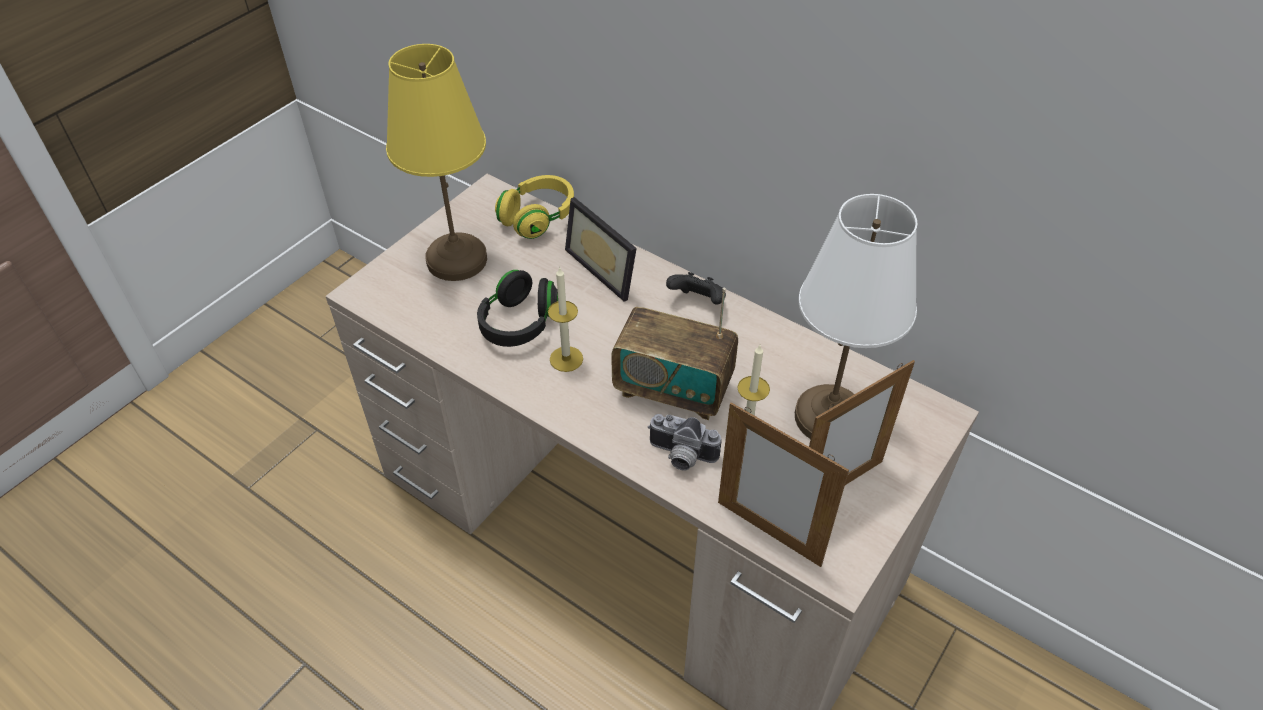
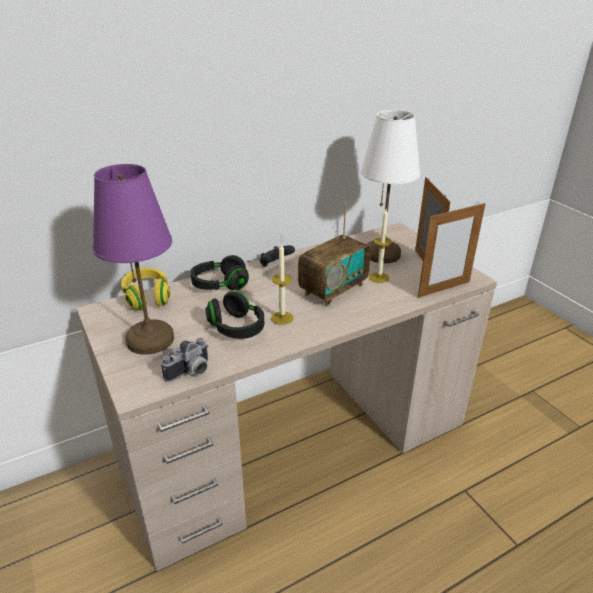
camera: 65 degrees left, 15 degrees down
yellow table lamp [386,44,487,281] -> purple table lamp [92,164,174,355]
picture frame [565,197,637,302] -> black headphones [190,255,249,290]
camera [648,414,722,471] -> camera moved to [161,338,209,382]

